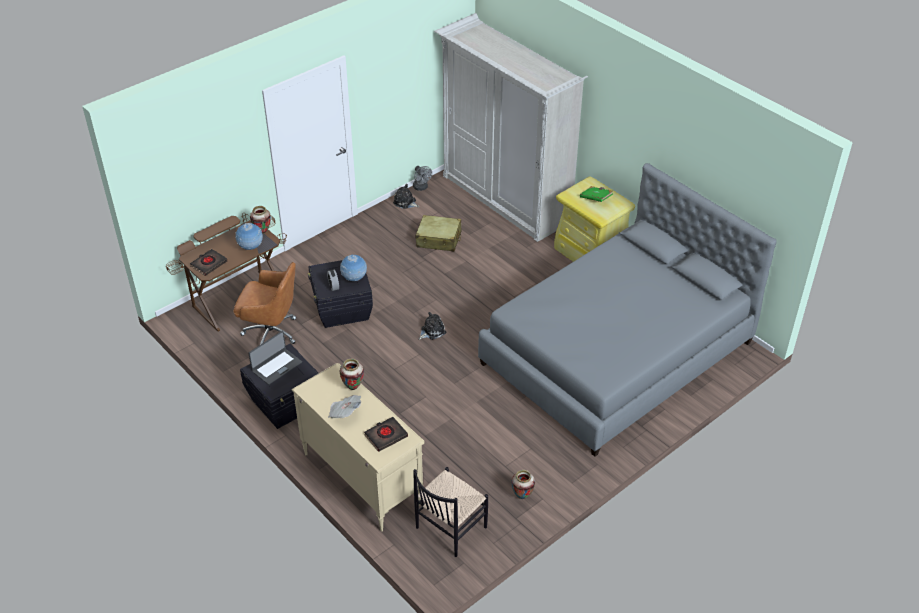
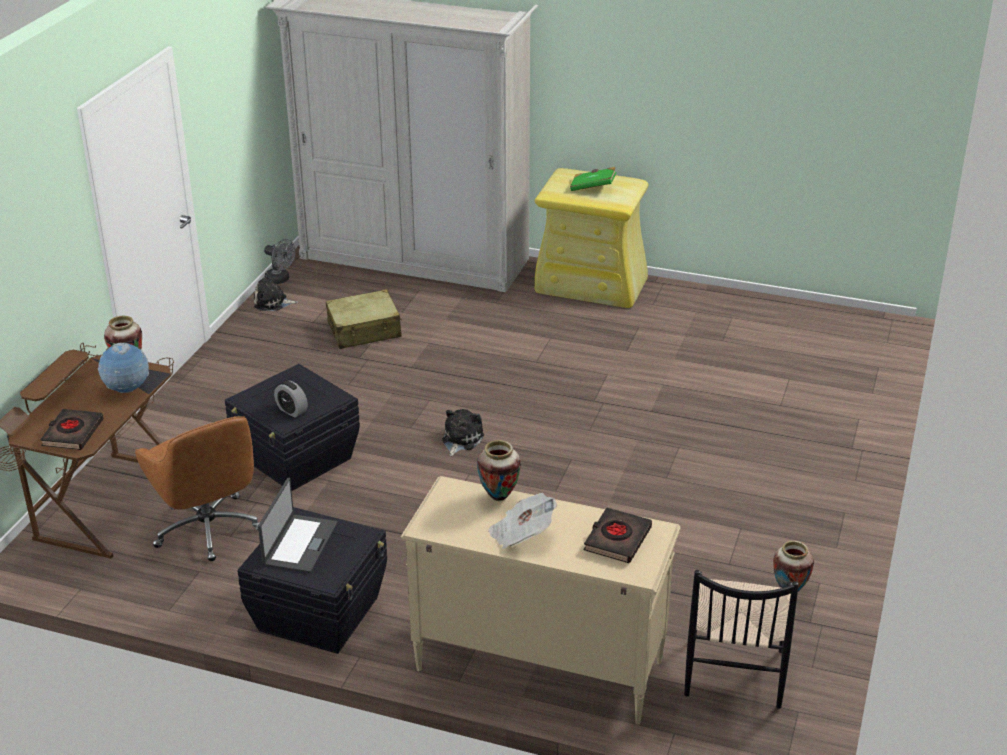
camera: 30 degrees left, 10 degrees down
brown office chair [234,262,296,345] -> brown office chair turned 75 degrees clockwise [135,416,260,561]
globe [340,255,367,281] -> none
grey bed [478,163,777,457] -> none

